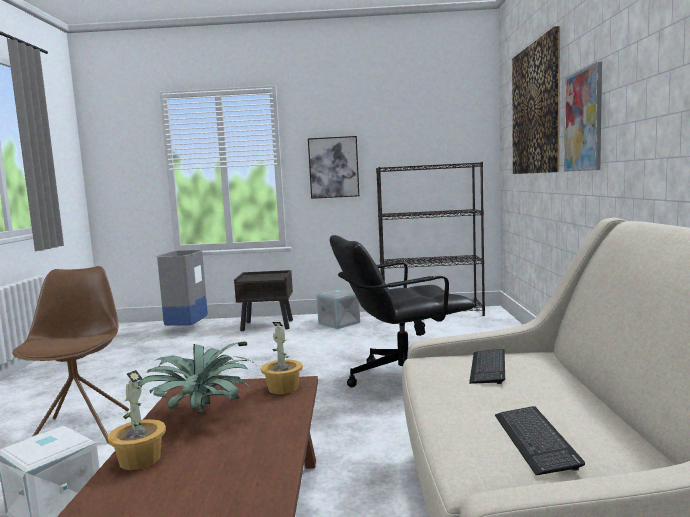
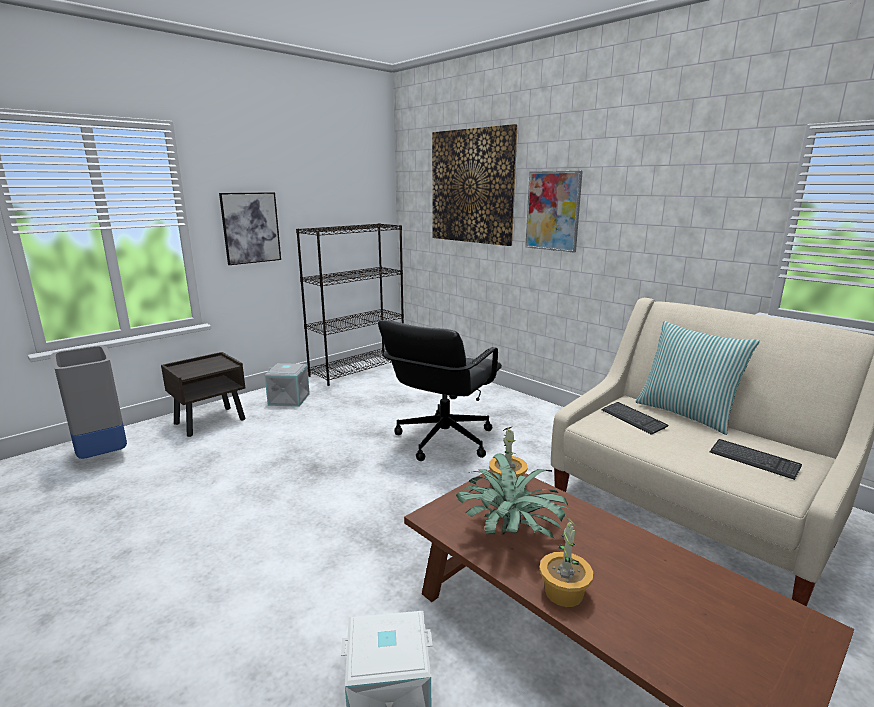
camera: 45 degrees left, 10 degrees up
brown chair [12,266,129,443] -> none
none -> pillow [635,321,760,435]

